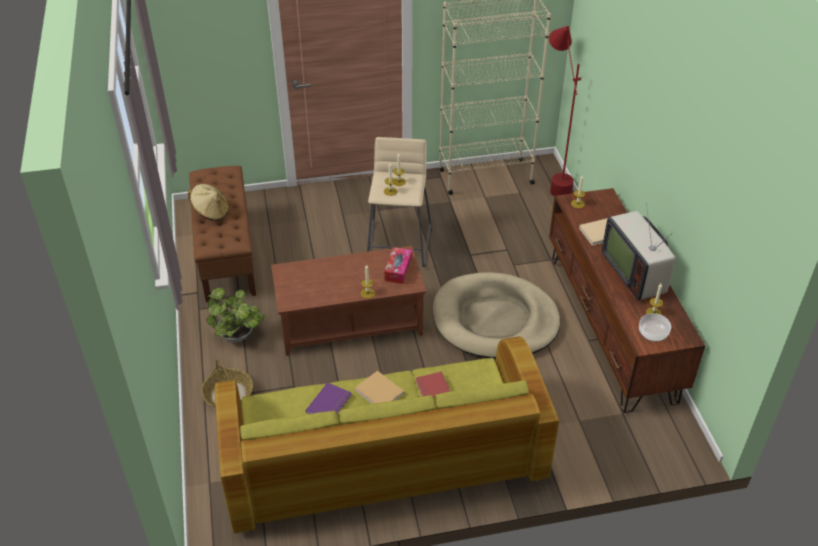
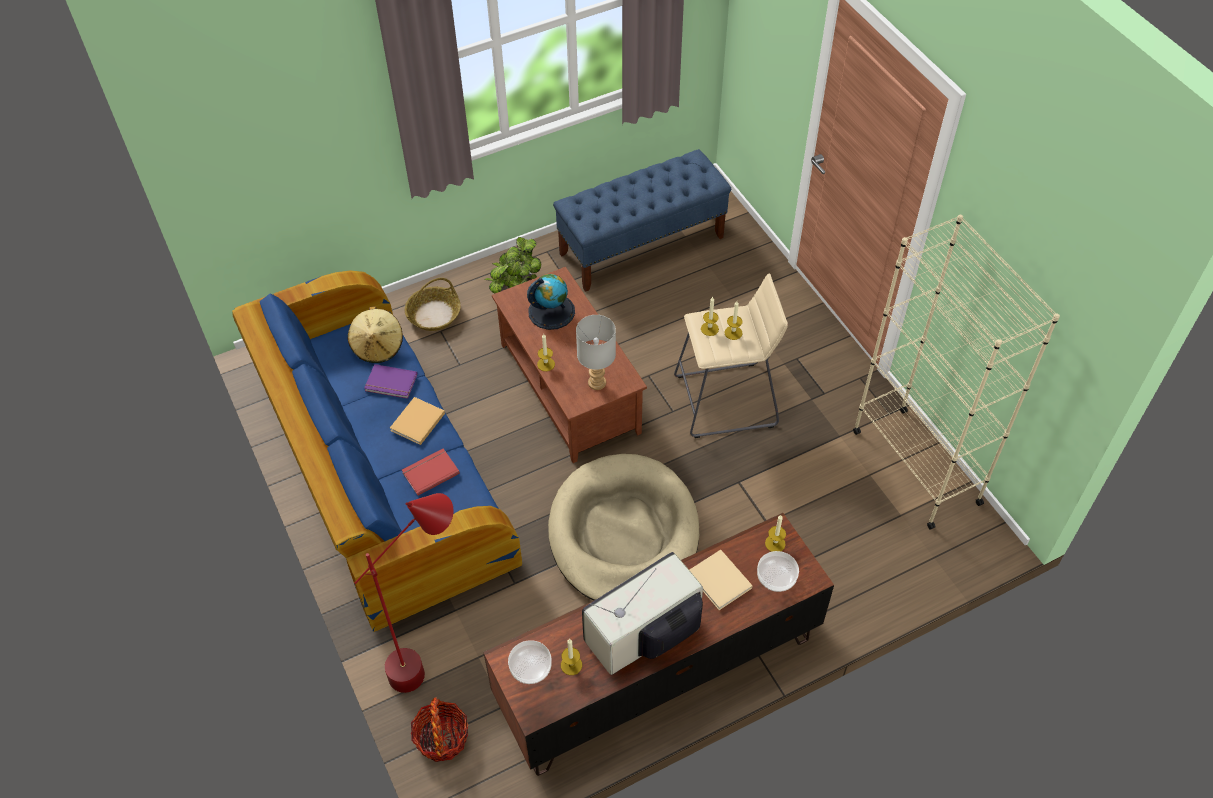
camera: 75 degrees right, 10 degrees up
beige hat [188,184,229,221] -> beige hat moved to [348,306,403,363]
brown bench [189,166,256,303] -> blue bench [553,149,731,292]
green sofa [215,336,559,533] -> blue sofa [232,271,522,632]
tissue box [384,247,412,284] -> grey table lamp [576,315,616,390]
red floor lamp [549,26,581,197] -> red floor lamp moved to [355,493,454,693]
none -> basket [411,697,468,762]
none -> globe [527,274,575,330]
none -> bowl [757,551,799,592]

